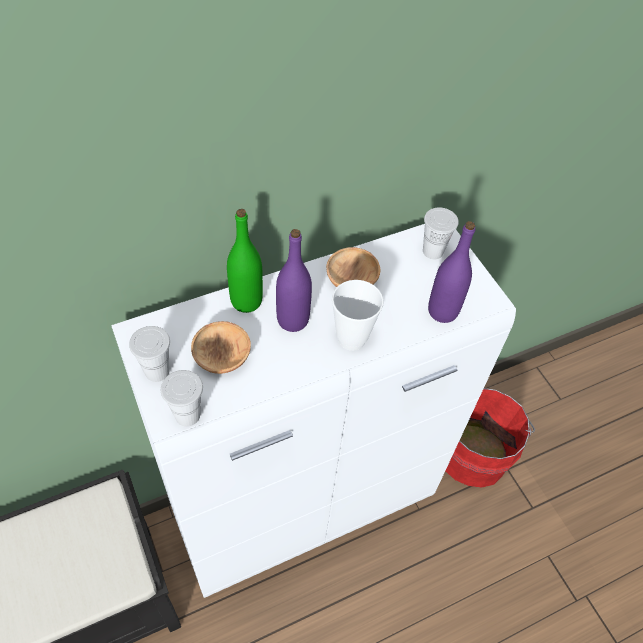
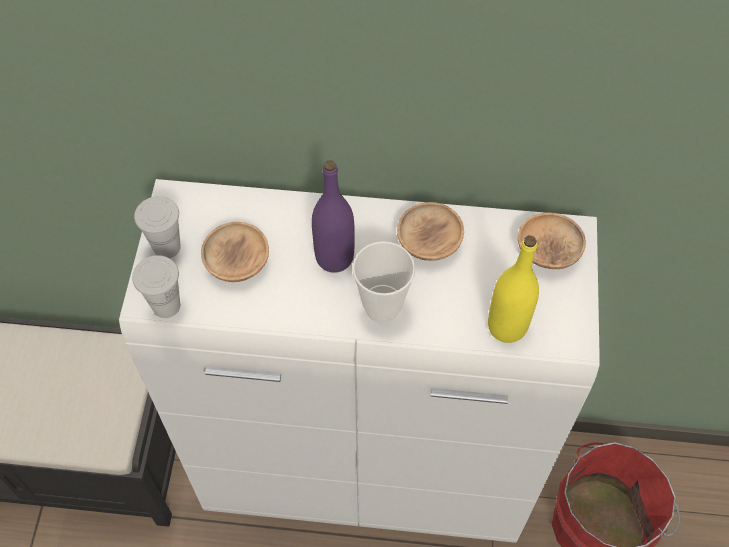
camera: 35 degrees right, 5 degrees up
green bottle [227,209,263,313] -> none
white cup [423,207,459,259] -> brown bowl [518,213,586,269]
purple bottle [428,221,475,323] -> yellow bottle [488,236,539,343]

